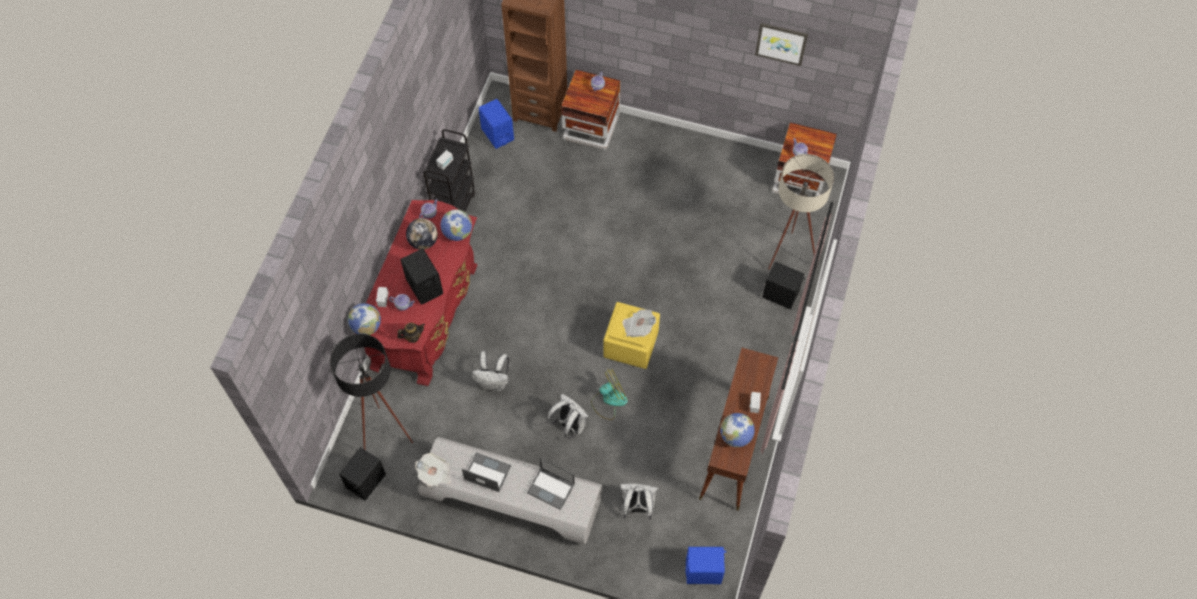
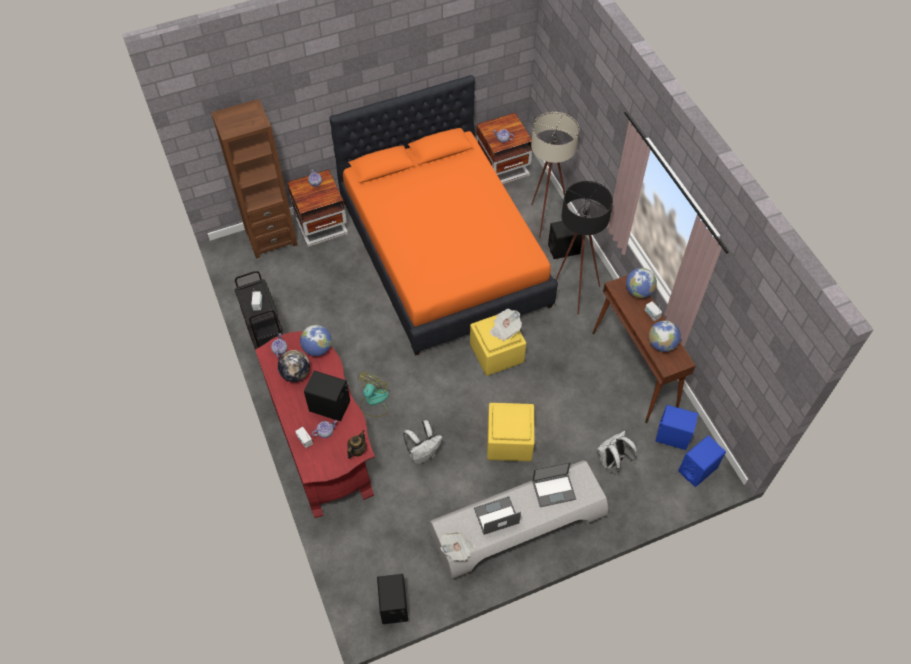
camera: 40 degrees left, 5 degrees down
black floor lamp [330,334,413,450] -> black floor lamp moved to [556,181,613,315]
globe [348,303,381,335] -> globe moved to [626,268,657,298]
blue speaker [479,99,514,149] -> blue speaker moved to [655,405,698,450]
white backpack [547,394,590,439] -> yellow ottoman [487,403,534,461]
fan [591,369,628,420] -> fan moved to [358,372,389,417]
picture [755,23,808,66] -> none
none -> orange bed [330,75,558,356]

